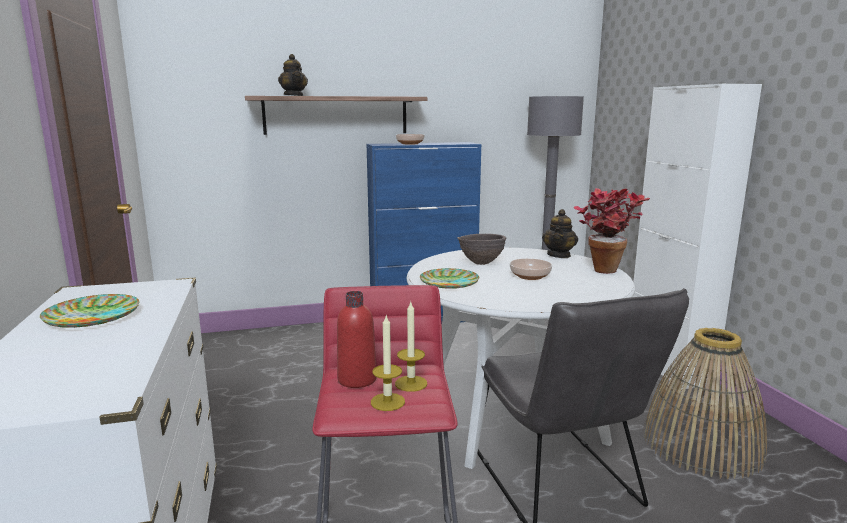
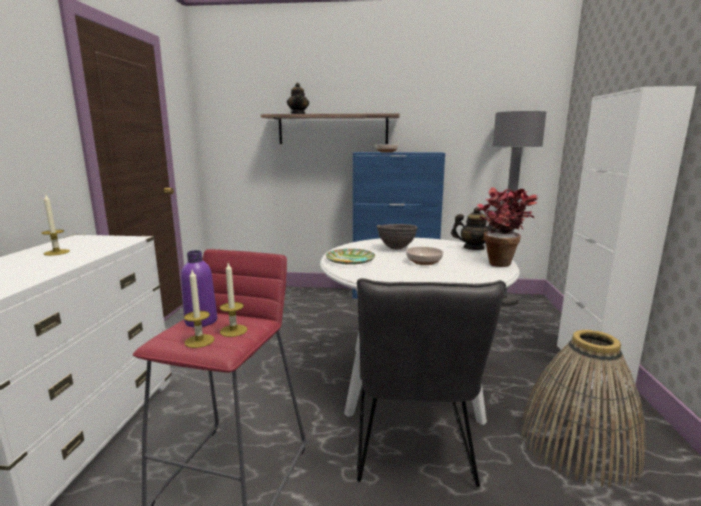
camera: 20 degrees right, 0 degrees up
plate [40,294,140,328] -> candle [42,193,70,256]
red bottle [337,291,377,388] -> purple bottle [181,250,217,327]
teapot [542,209,578,258] -> teapot turned 120 degrees counterclockwise [451,207,497,250]

